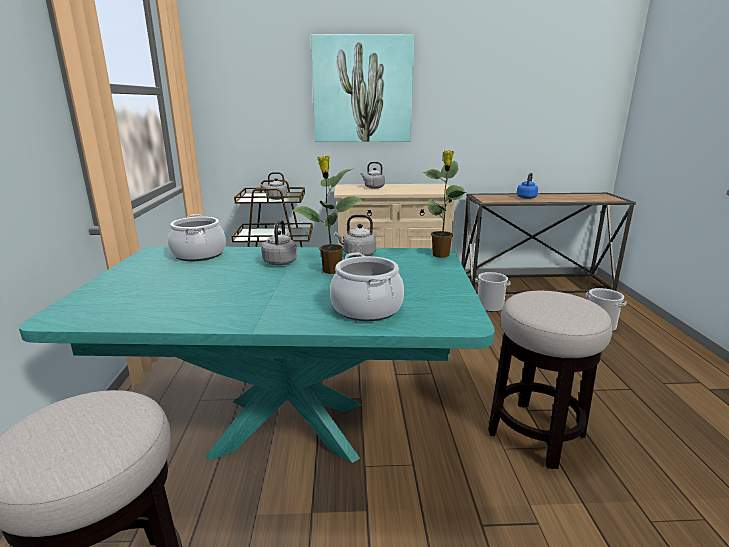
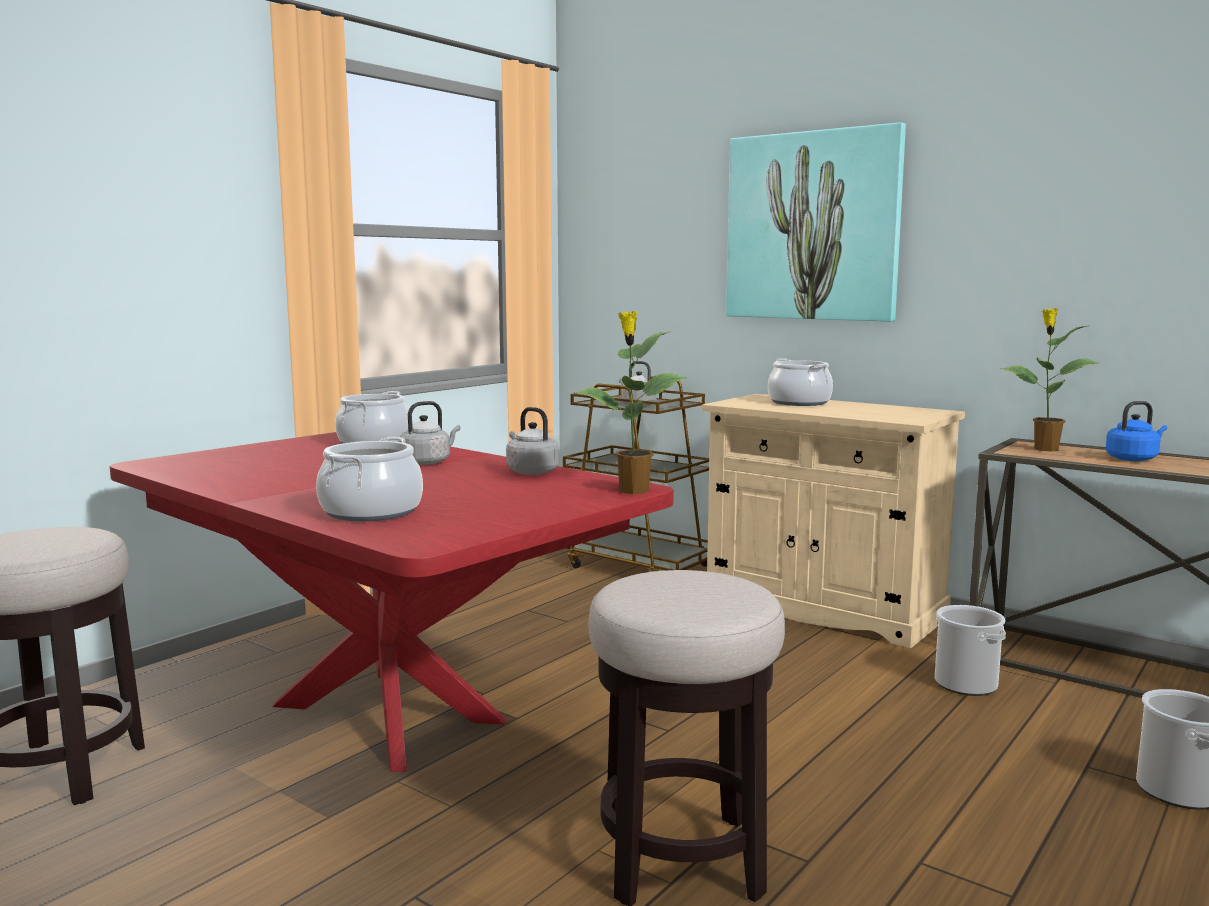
camera: 40 degrees right, 10 degrees down
turquoise dining table [19,246,495,463] -> red dining table [110,432,674,772]
potted plant [290,156,365,274] -> potted plant moved to [1001,308,1099,452]
grey kettle [360,162,385,189] -> cooking pot [768,358,833,406]

